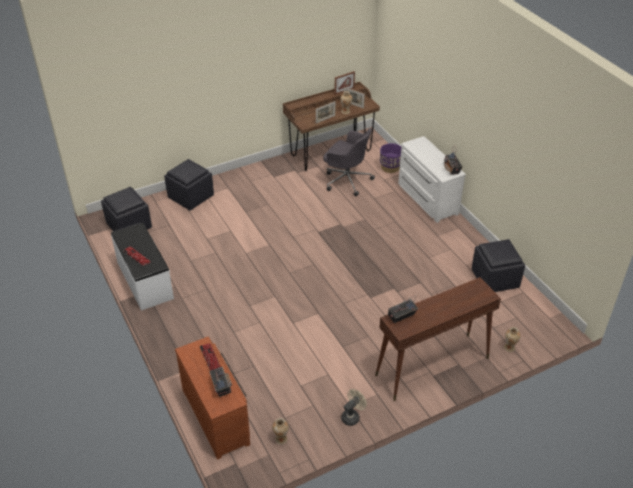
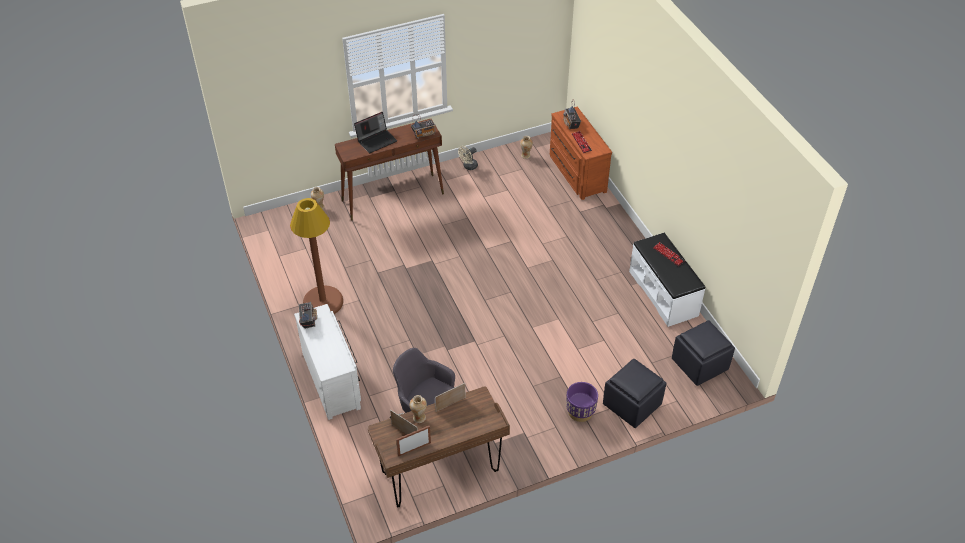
camera: 175 degrees left, 5 degrees up
purple planter [380,143,401,173] -> purple planter moved to [566,382,598,422]
black ottoman [472,239,525,292] -> none
none -> brown floor lamp [290,198,343,314]
none -> laptop [354,112,397,153]

